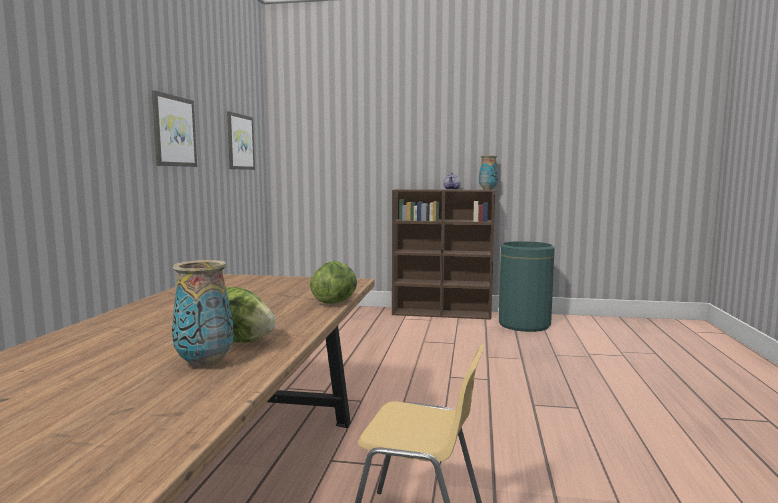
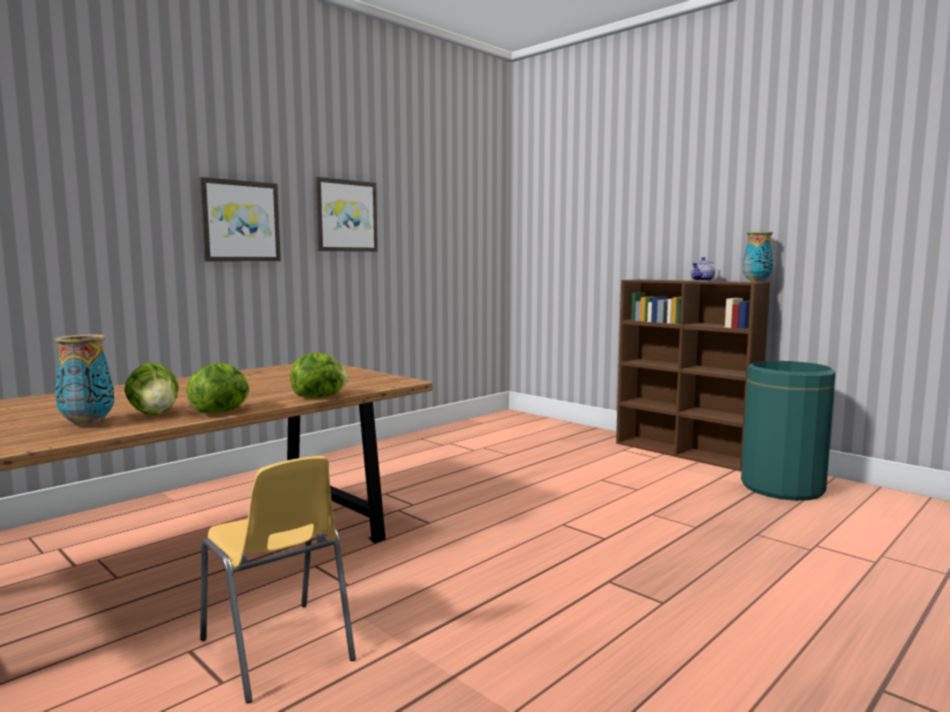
camera: 35 degrees right, 0 degrees up
picture [227,111,255,170] -> picture moved to [199,177,281,261]
none -> lettuce [186,363,250,414]

